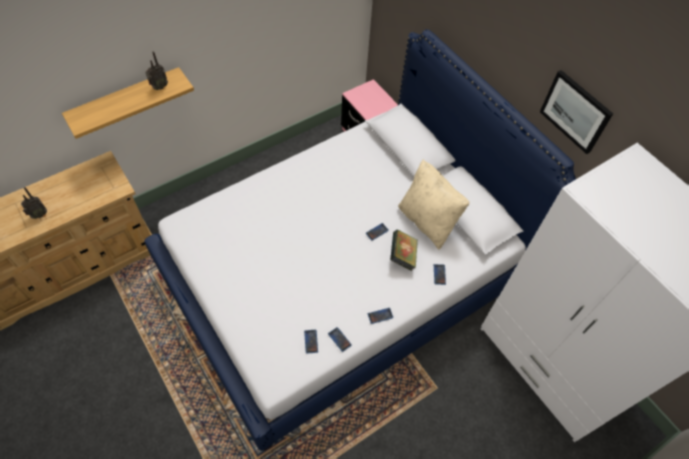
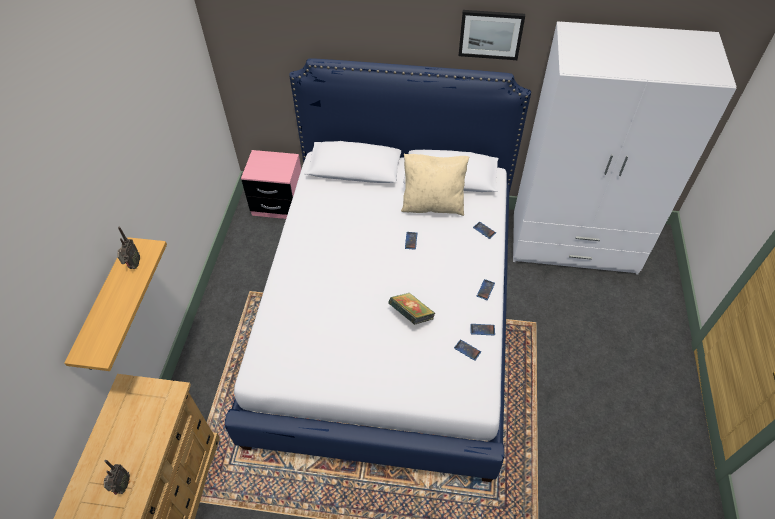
camera: 45 degrees left, 5 degrees down
book [390,229,418,271] -> book moved to [388,293,435,325]

